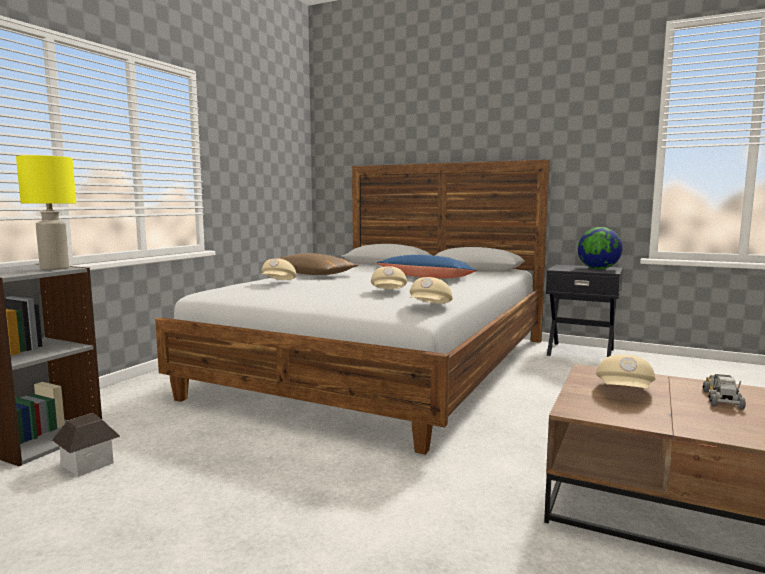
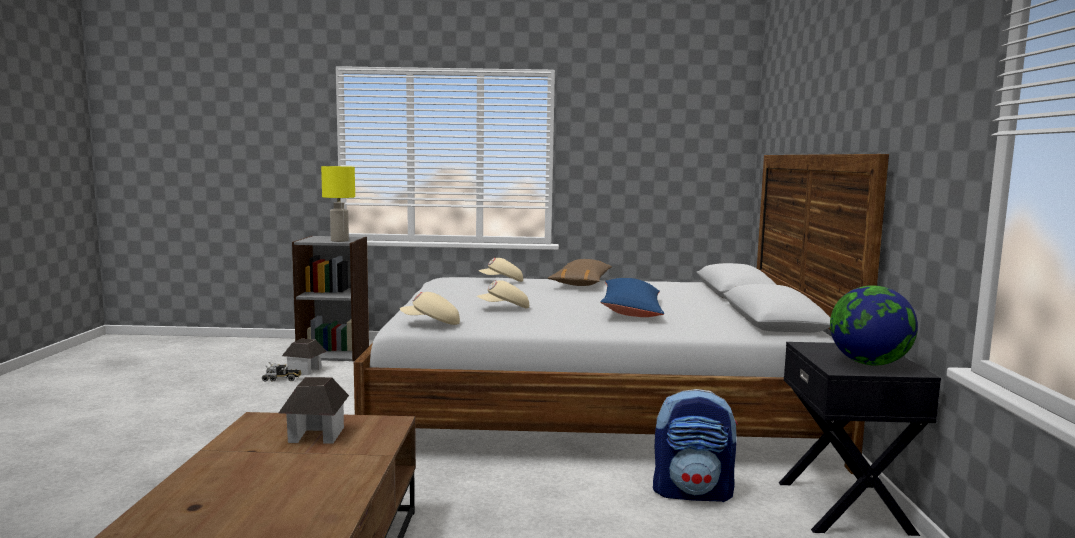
camera: 65 degrees right, 0 degrees up
beige cap [596,354,655,389] -> toy house [279,377,349,444]
toy truck [702,374,746,410] -> toy truck moved to [262,362,301,382]
none -> backpack [653,389,738,502]

